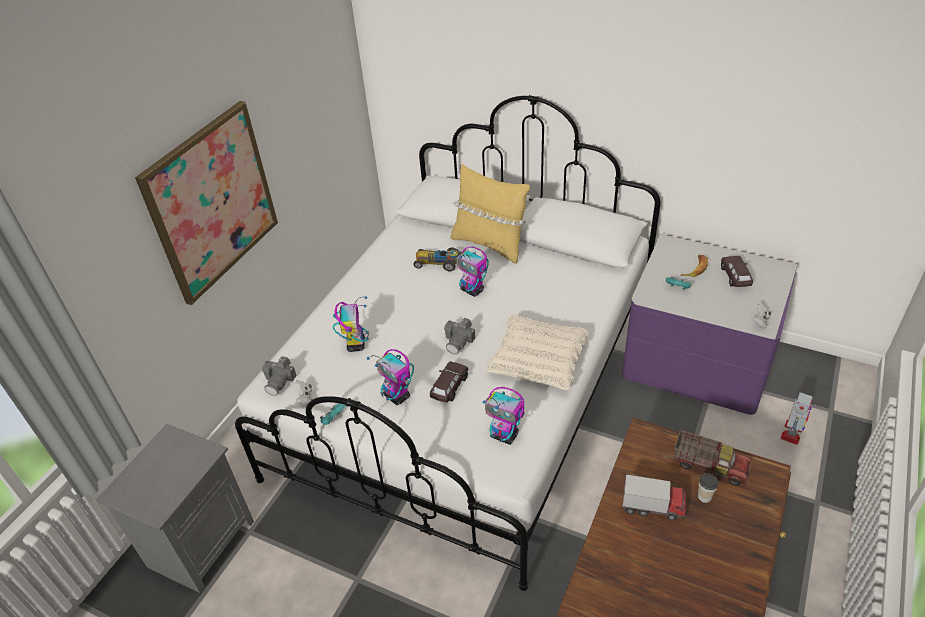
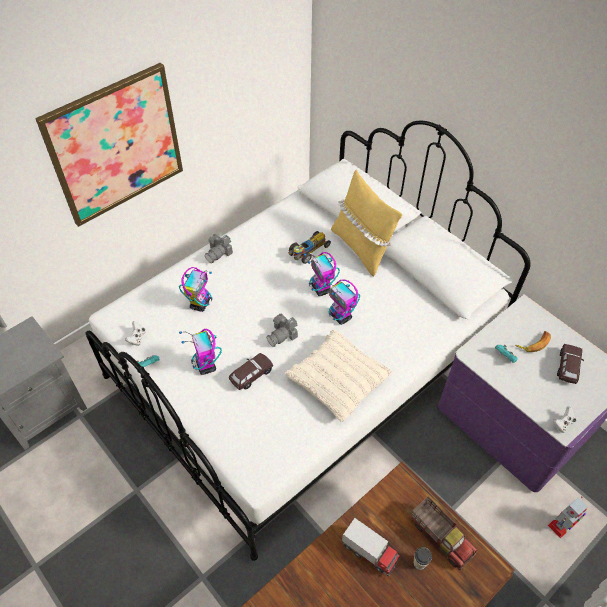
camera: 20 degrees right, 10 degrees up
camera [262,356,297,396] -> camera moved to [205,234,233,263]
toy car [413,247,461,271] -> toy car turned 105 degrees clockwise [289,231,331,264]
toy robot [483,387,524,445] -> toy robot moved to [324,279,360,325]

